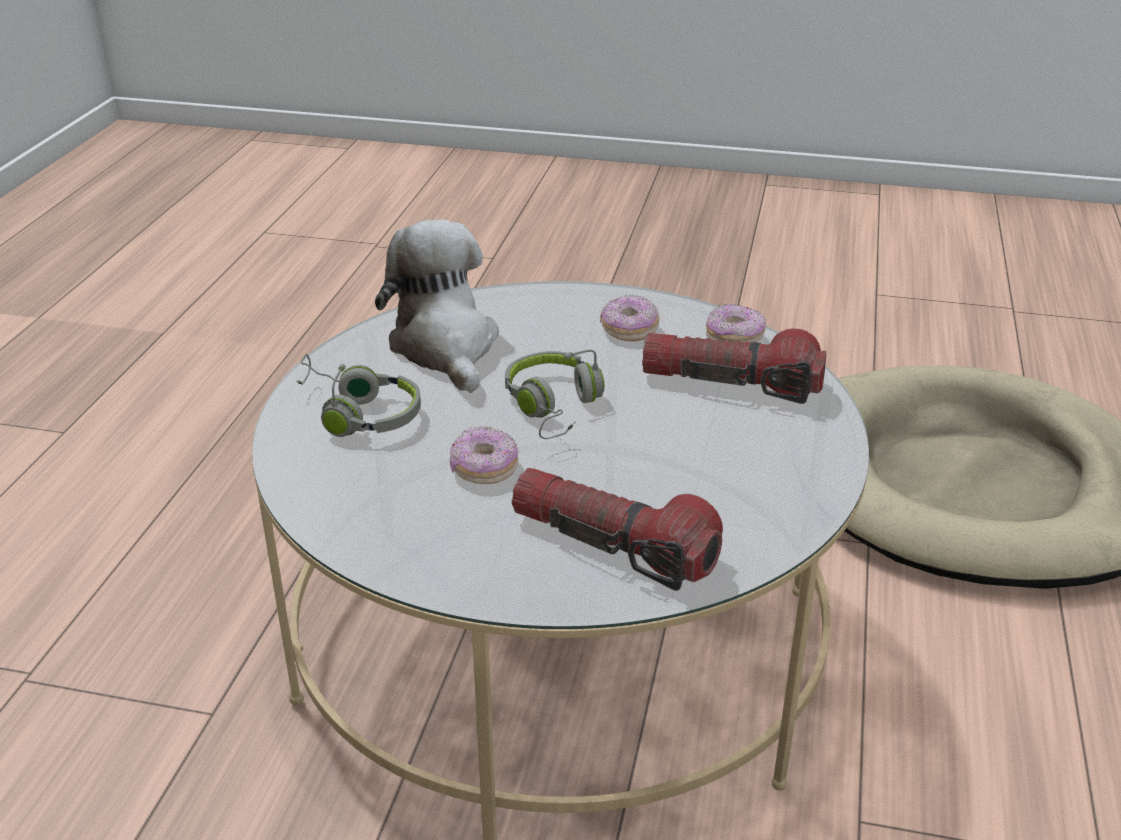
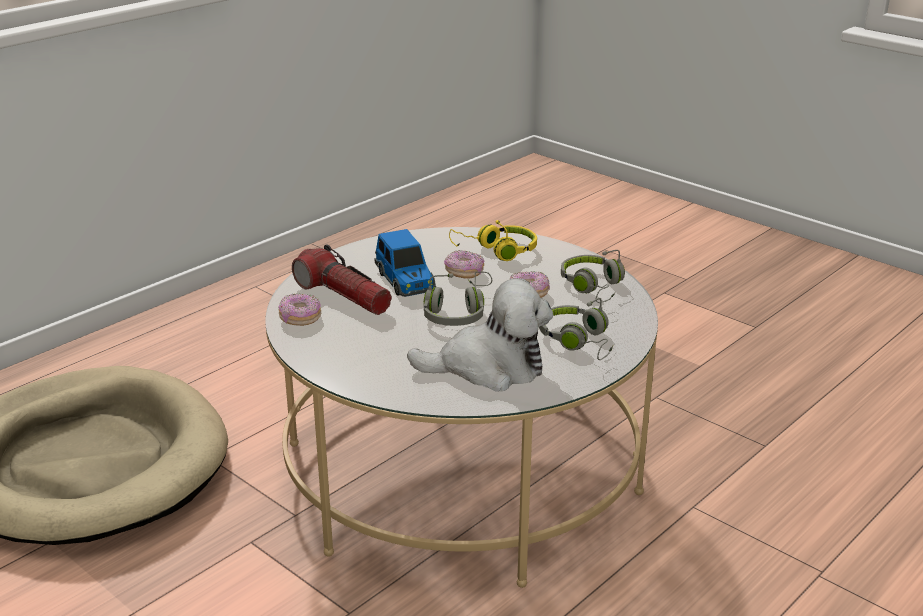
camera: 150 degrees left, 5 degrees down
plush toy [375,220,499,393] -> plush toy turned 105 degrees counterclockwise [407,278,553,392]
flashlight [512,468,723,591] -> yellow headphones [449,220,537,261]
donut [600,294,659,341] -> donut moved to [444,250,485,279]
none -> toy car [374,229,436,297]
none -> grey headphones [561,250,625,303]

